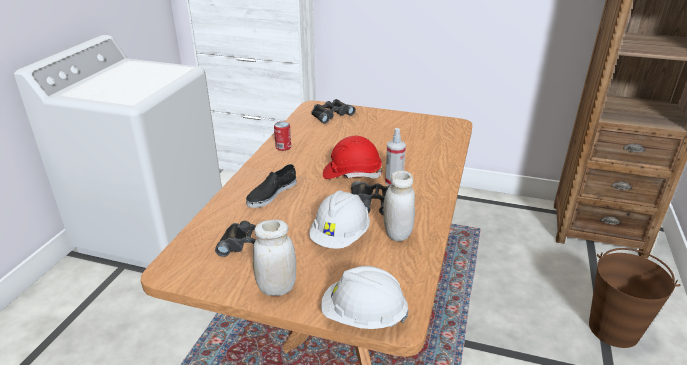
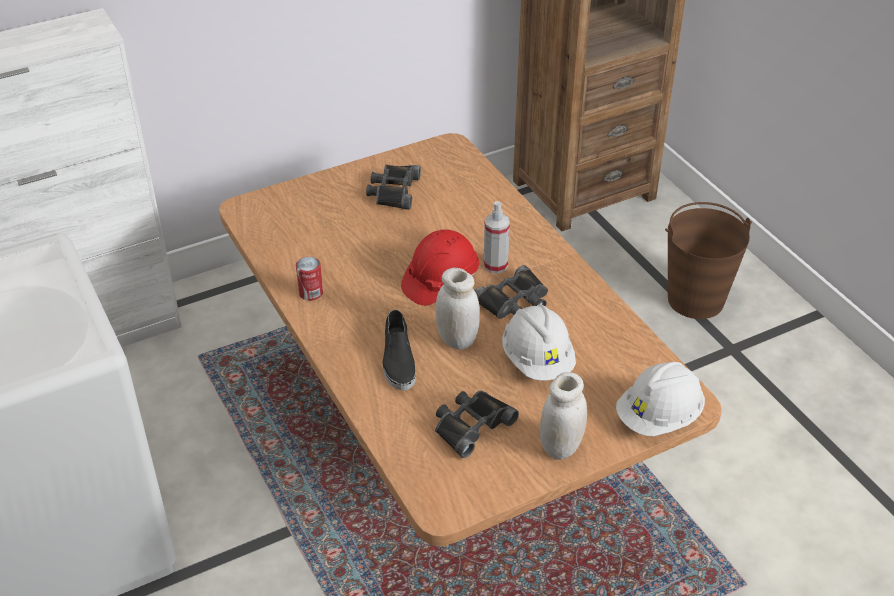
camera: 45 degrees left, 10 degrees up
black binoculars [311,99,356,124] -> black binoculars moved to [366,165,421,210]
white jar [383,170,415,241] -> white jar moved to [436,268,480,350]

